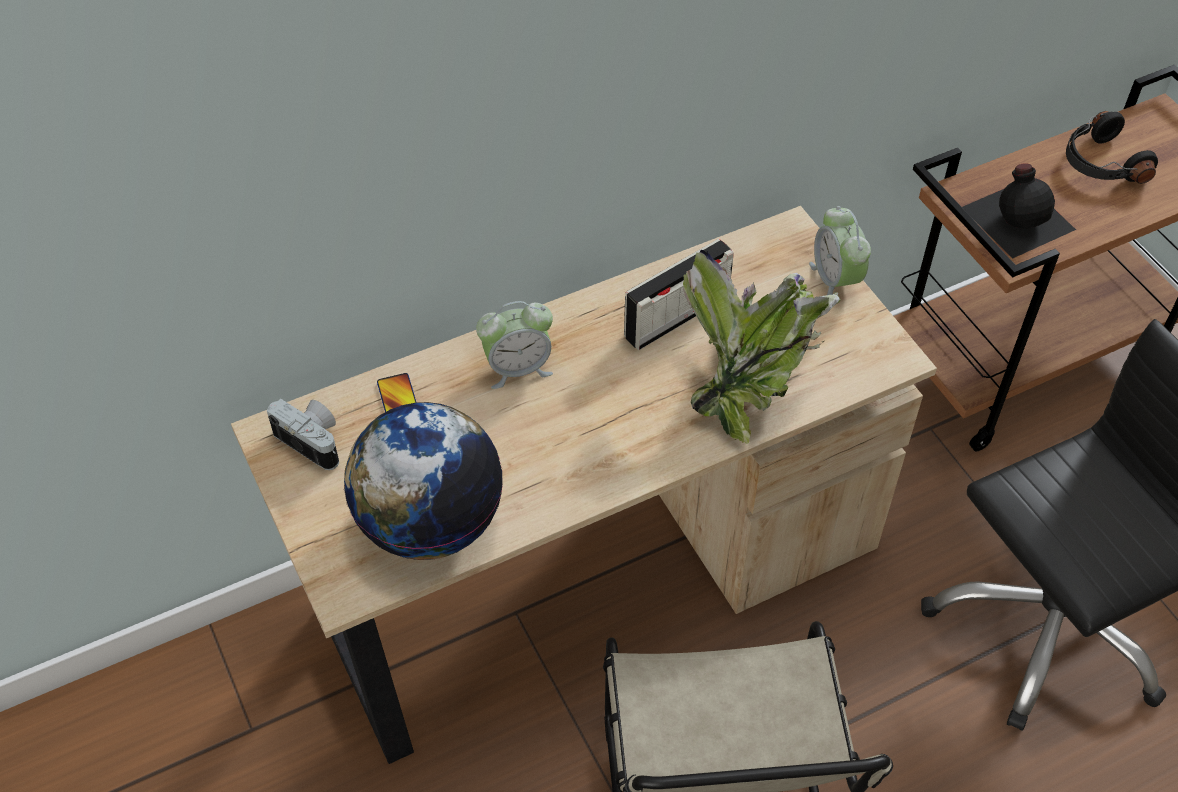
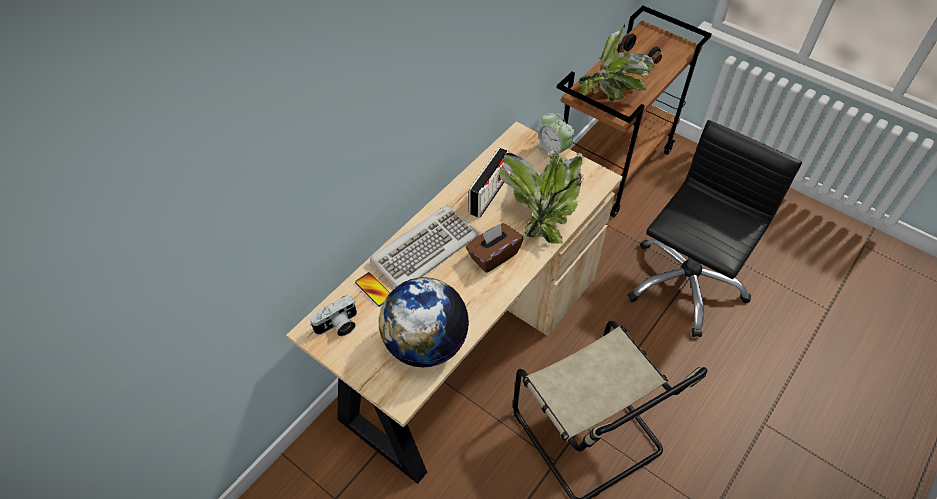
camera: 25 degrees left, 0 degrees up
camera [267,399,339,470] -> camera turned 135 degrees clockwise [310,295,357,336]
alarm clock [476,301,553,389] -> keyboard [370,205,479,287]
black bottle [962,163,1076,259] -> potted plant [579,24,654,102]
none -> brown tissue box [466,223,523,273]

